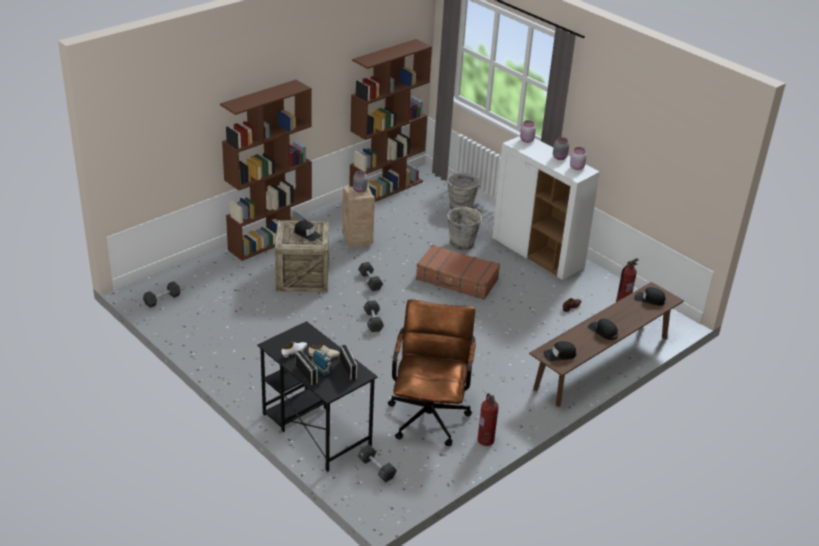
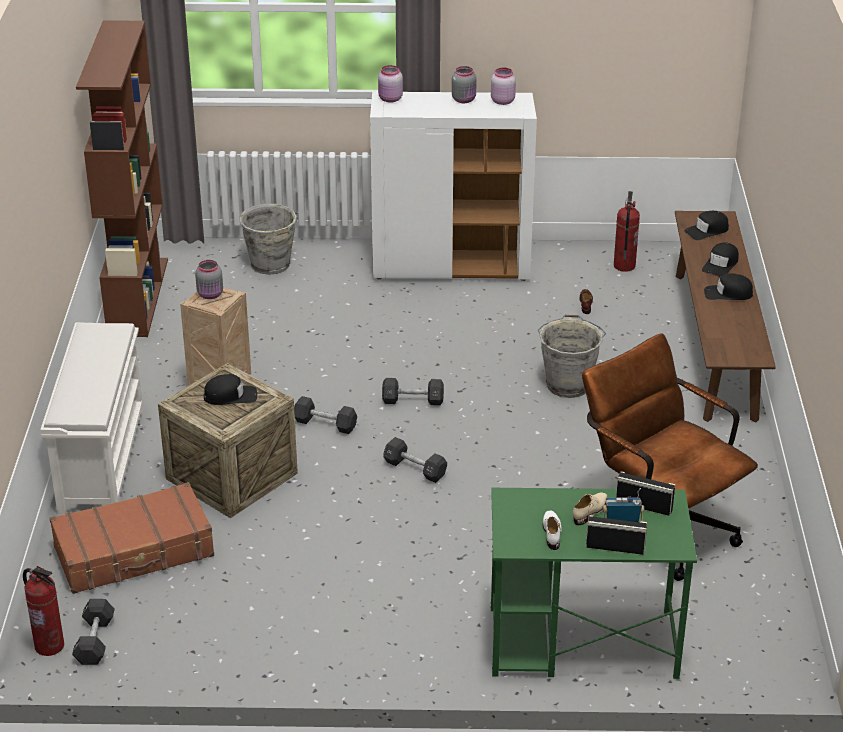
camera: 45 degrees left, 0 degrees up
brown bookcase [220,80,312,261] -> white shoe rack [40,323,144,514]
black desk [257,321,378,472] -> green desk [491,488,697,679]
black dumbbell [358,444,397,483] -> black dumbbell moved to [382,378,444,406]
brown suitcase [416,245,500,300] -> brown suitcase moved to [50,482,214,594]
grey bucket [447,206,483,251] -> grey bucket moved to [538,314,606,398]
fire extinguisher [478,393,499,446] -> fire extinguisher moved to [23,566,64,656]
black cap [543,341,576,362] -> black cap moved to [702,242,739,277]

